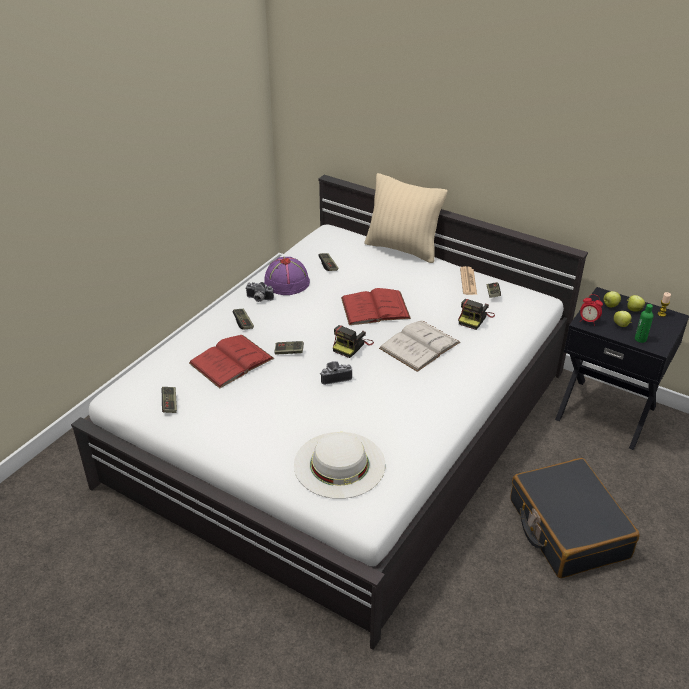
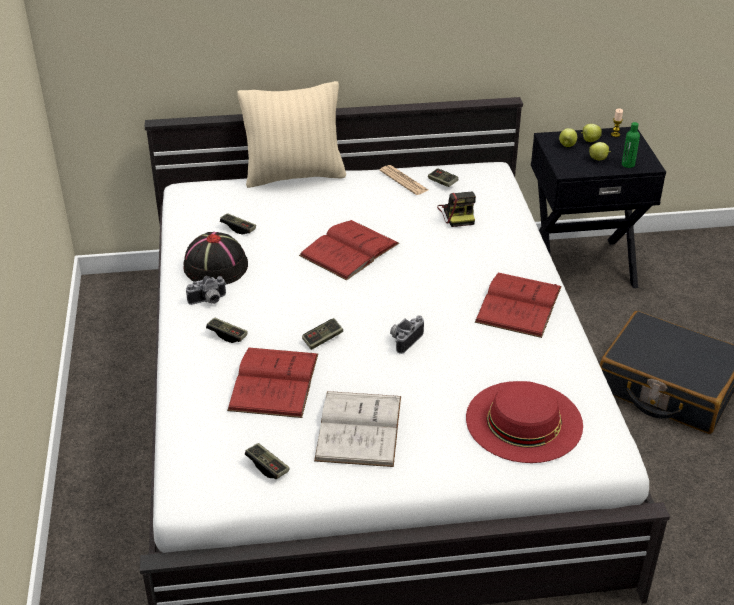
camera: 40 degrees left, 0 degrees up
purple hat [264,257,310,295] -> black hat [184,232,248,284]
white hat [294,432,385,499] -> red hat [466,381,583,463]
camera [333,325,374,358] -> none
white book [379,320,461,372] -> white book moved to [314,391,401,467]
alarm clock [580,294,603,326] -> none
none -> red book [475,273,562,338]

